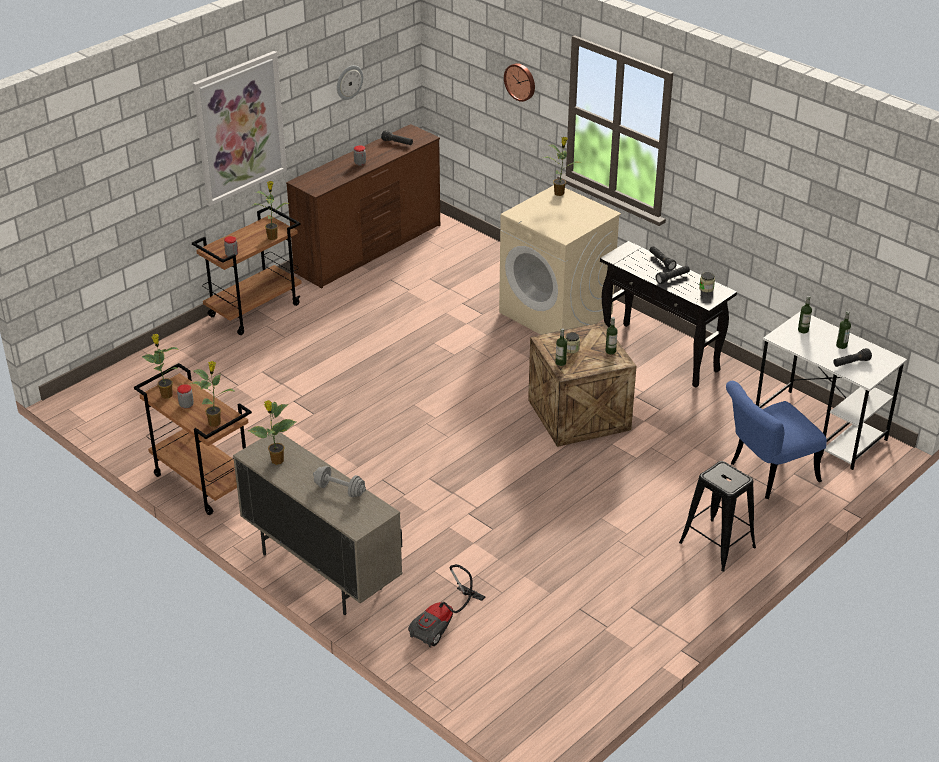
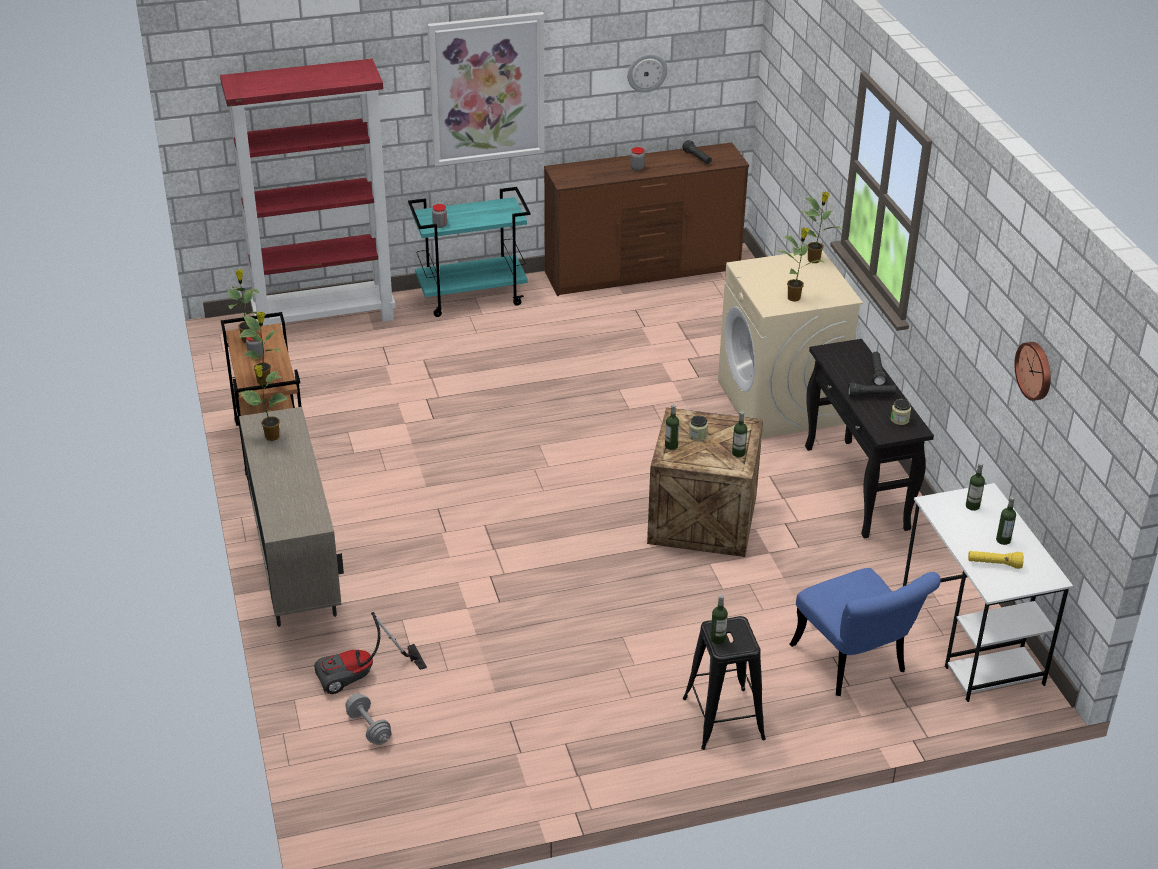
camera: 30 degrees right, 0 degrees up
brown cart [192,206,302,335] -> turquoise cart [408,187,531,317]
potted plant [251,181,290,240] -> potted plant moved to [775,227,823,302]
grey dumbbell [313,466,366,497] -> grey dumbbell moved to [345,693,392,745]
wall clock [504,63,535,102] -> wall clock moved to [1014,342,1051,401]
blue chair [726,381,827,499] -> blue chair turned 120 degrees counterclockwise [790,568,941,696]
black flashlight [833,348,872,367] -> yellow flashlight [968,551,1024,569]
none -> red bookcase [220,59,396,326]
none -> bottle [710,595,728,644]

